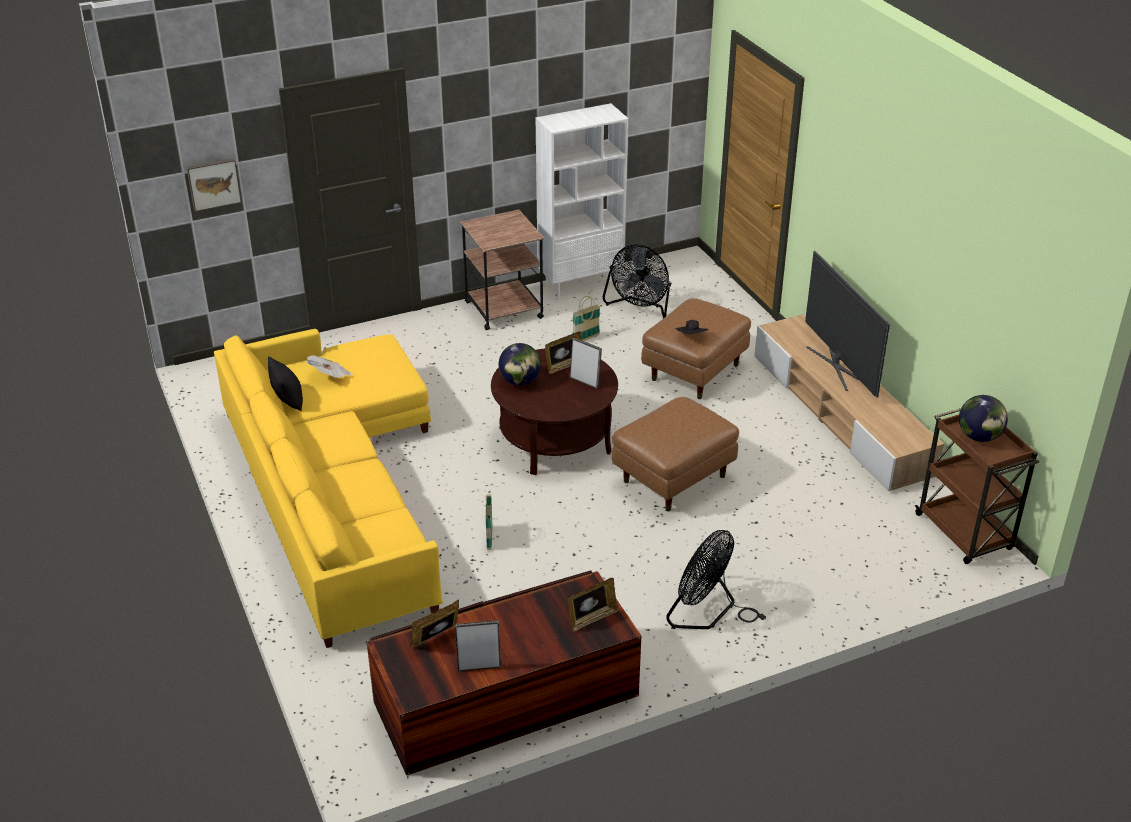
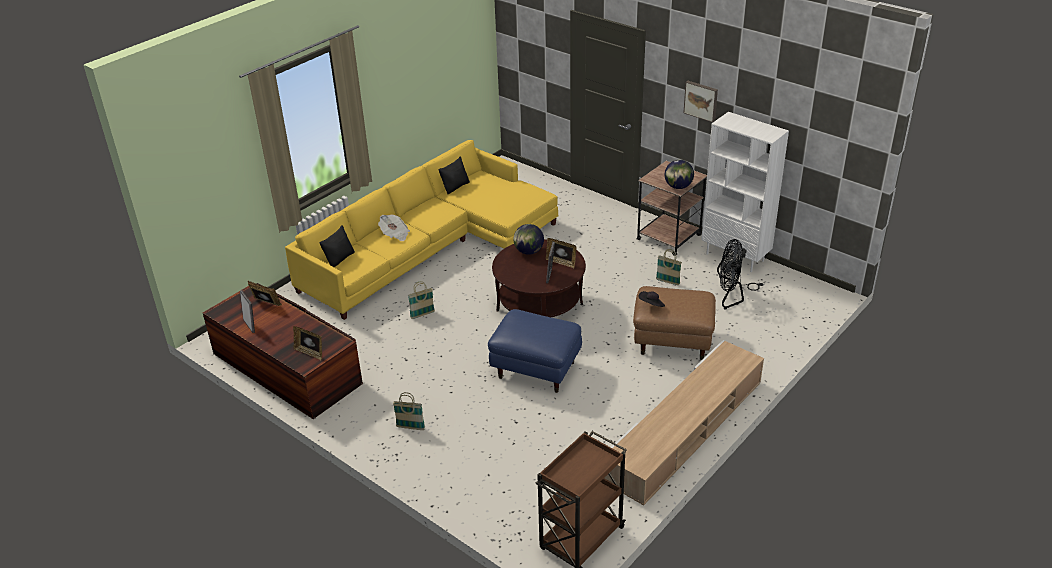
camera: 65 degrees right, 0 degrees up
picture [187,158,242,212] -> picture moved to [683,81,718,123]
newspaper [305,355,353,378] -> newspaper moved to [378,215,410,241]
brown ottoman [612,397,739,512] -> blue ottoman [488,309,582,393]
black fan [666,530,766,629] -> basket [393,392,425,430]
television [805,251,890,397] -> none
globe [959,395,1008,442] -> globe moved to [665,160,694,189]
none -> black pillow [319,225,355,267]

